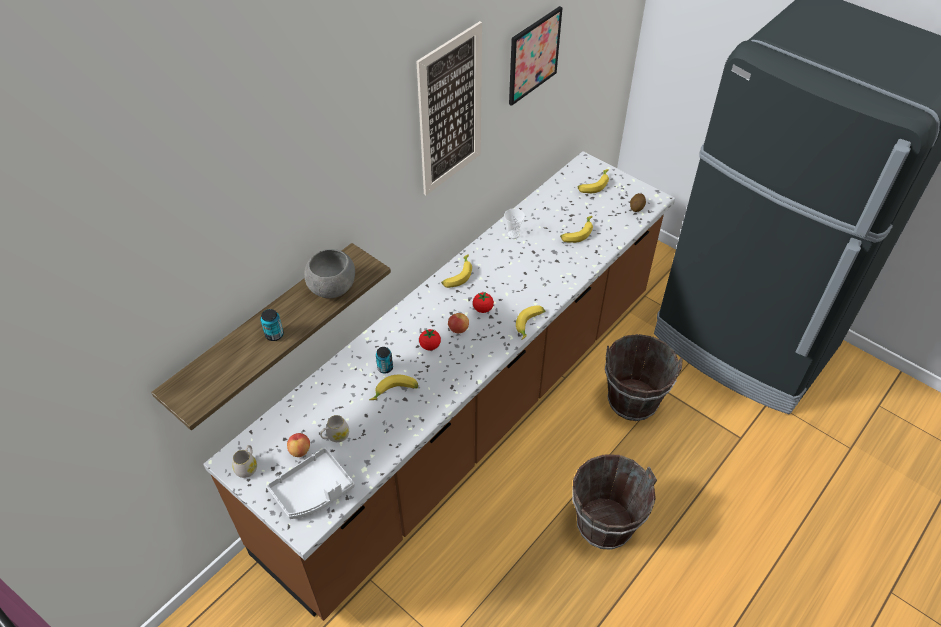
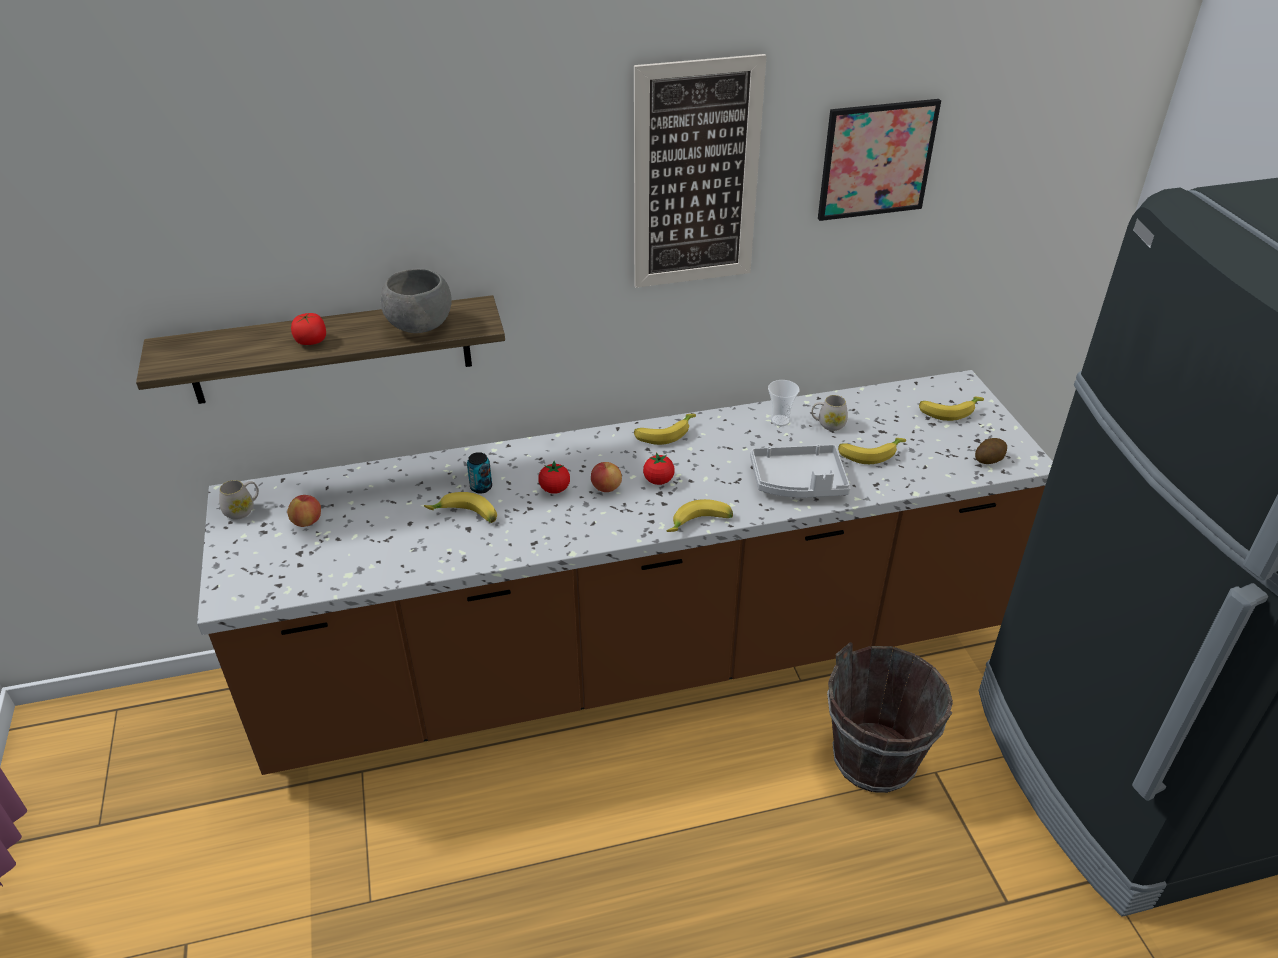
camera: 35 degrees right, 10 degrees down
can [260,309,284,341] -> tomato [291,313,326,345]
grey tray [266,448,355,519] -> grey tray moved to [750,444,851,497]
white mug [320,415,349,442] -> white mug moved to [811,395,848,431]
brown bucket [572,454,657,550] -> none

